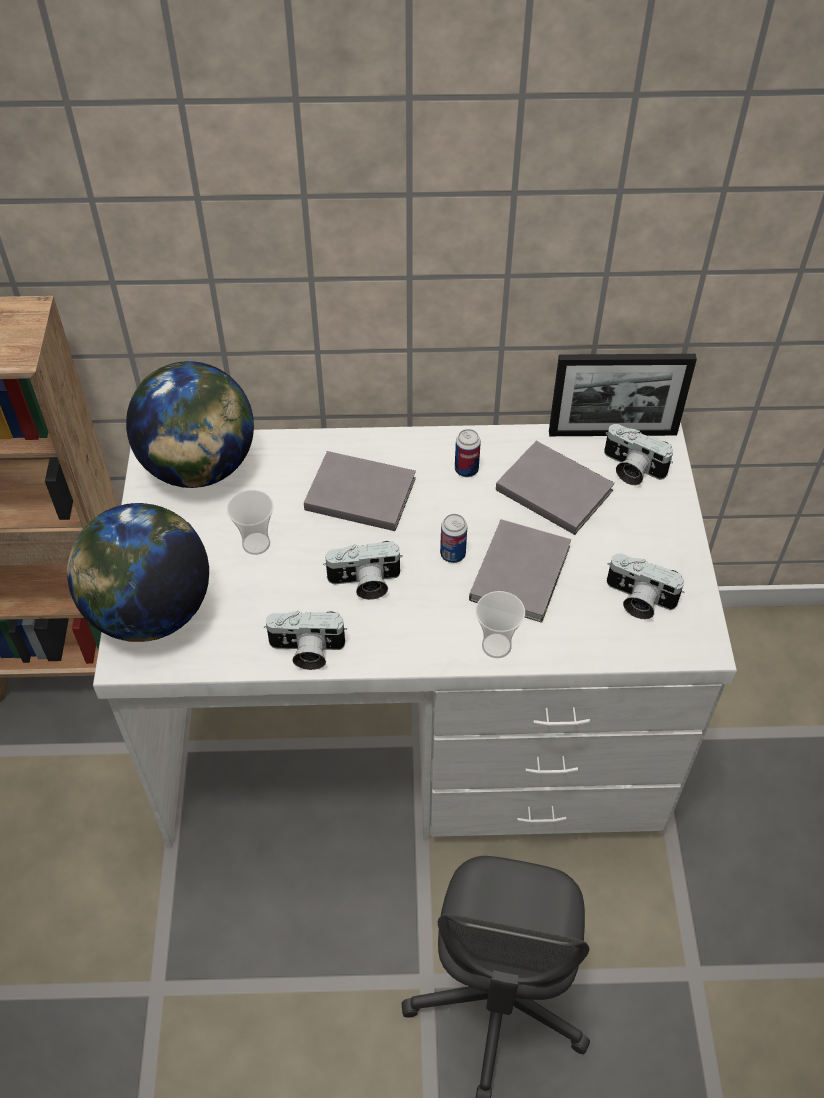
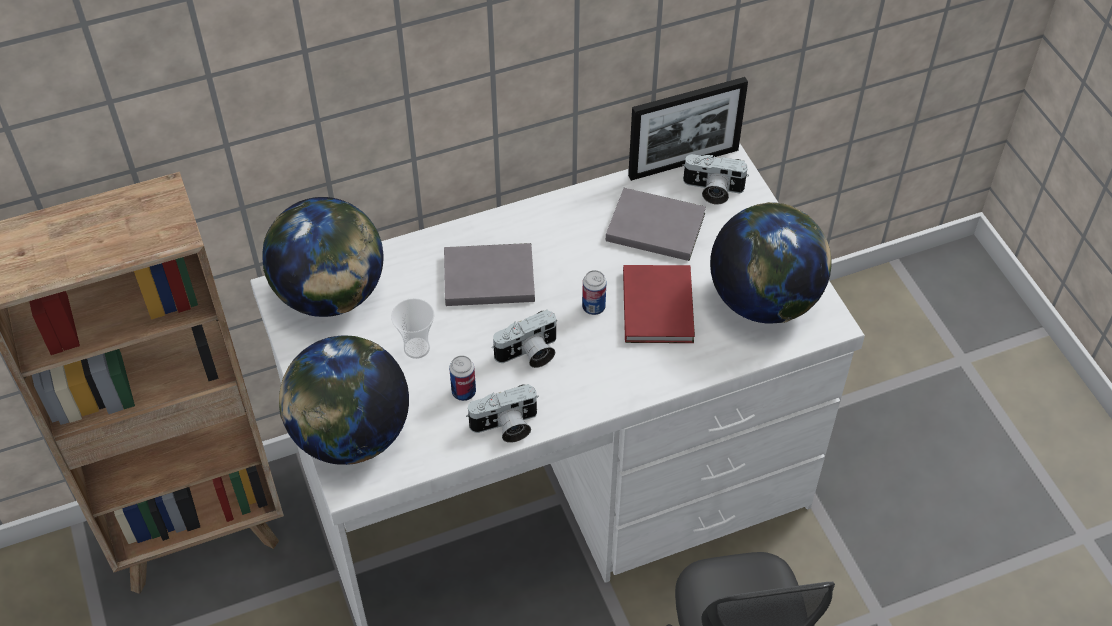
camera: 20 degrees left, 0 degrees up
can [455,429,481,477] -> can moved to [449,355,476,401]
grey book [469,519,571,623] -> red book [623,265,695,343]
cup [475,591,525,658] -> none
camera [606,554,684,619] -> globe [710,202,832,324]

